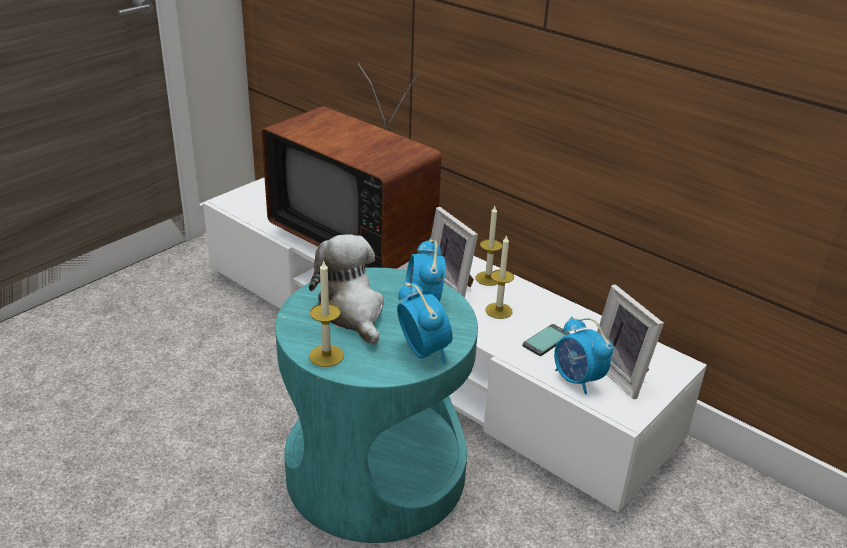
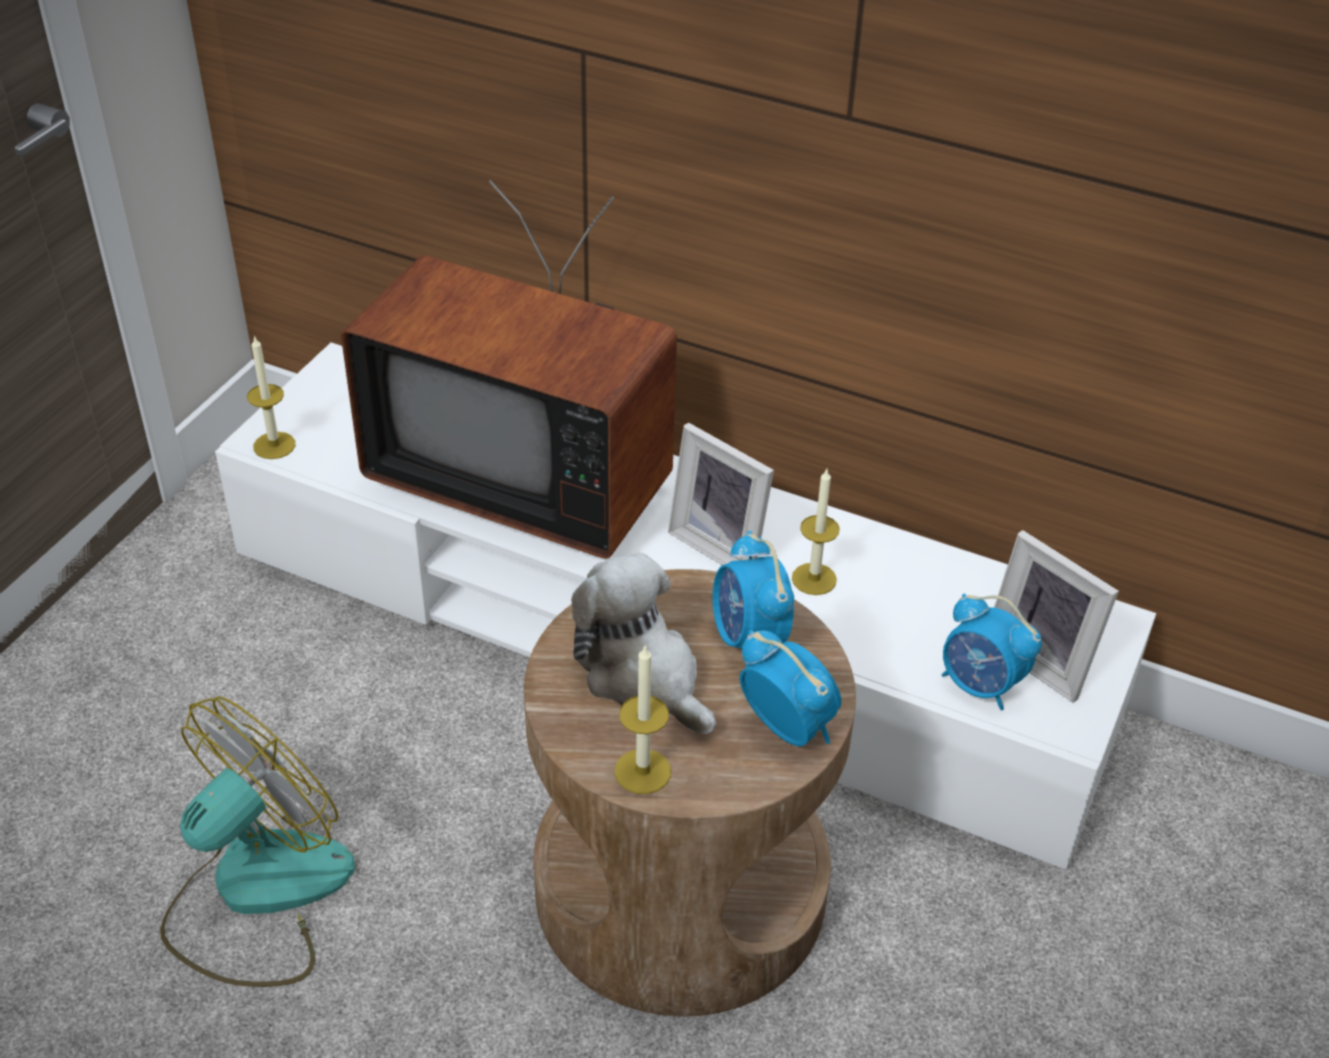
camera: 15 degrees left, 10 degrees up
turquoise side table [275,268,478,543] -> brown side table [524,569,856,1016]
candle [476,206,502,286] -> candle moved to [247,335,296,459]
phone [523,324,571,356] -> none
none -> fan [160,696,355,987]

